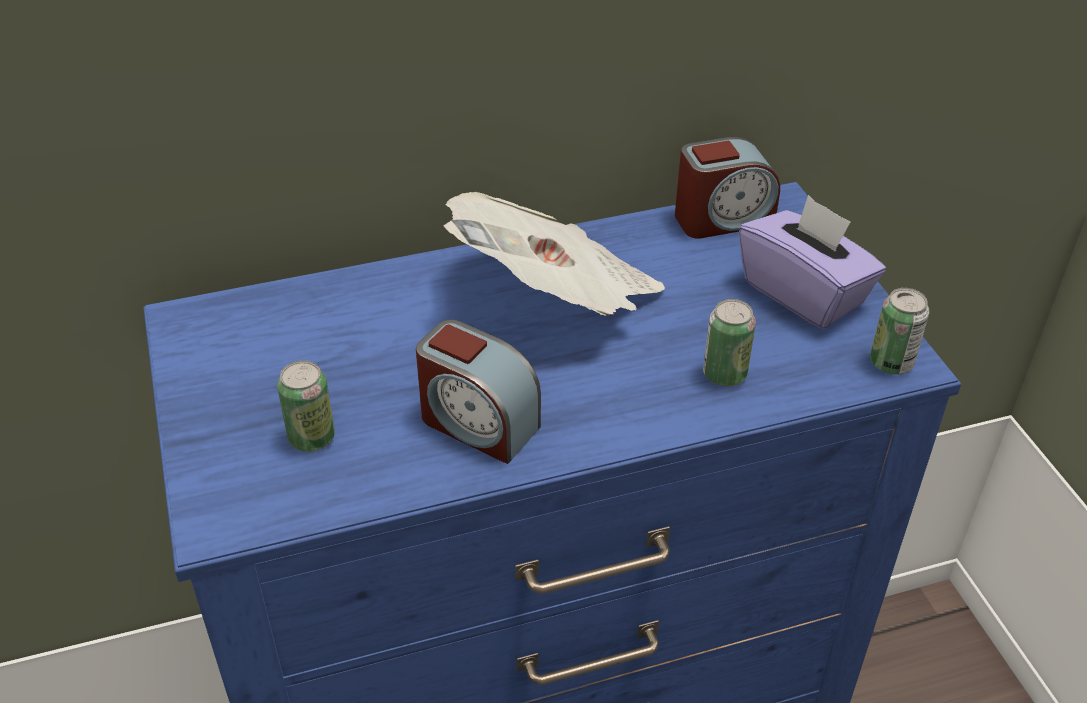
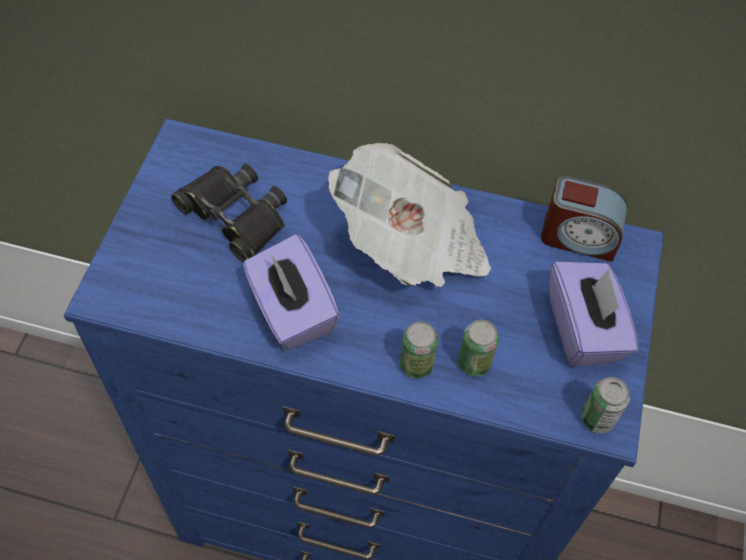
camera: 30 degrees right, 15 degrees up
can [277,360,335,452] -> can moved to [400,322,438,379]
alarm clock [416,319,541,464] -> purple tissue box [243,234,340,350]
none -> black binoculars [171,164,287,262]

